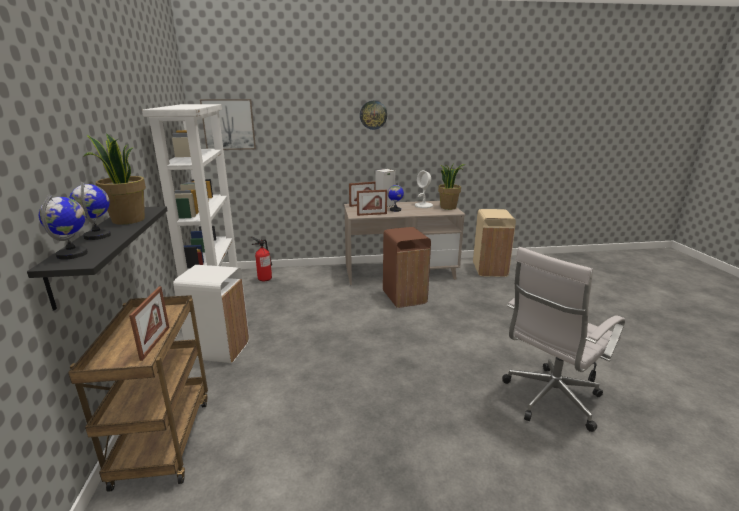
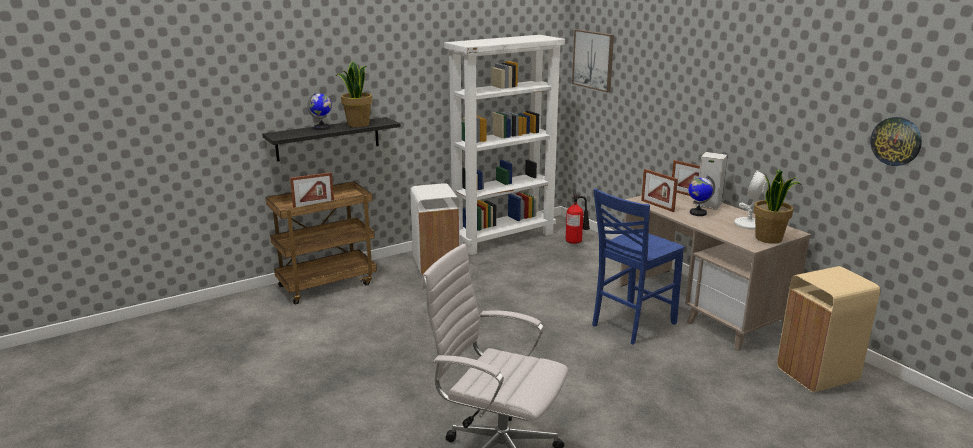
camera: 65 degrees right, 0 degrees up
globe [39,194,88,260] -> none
wall clock [360,101,387,130] -> wall clock moved to [870,117,922,166]
brown trash can [383,227,431,308] -> blue chair [592,188,685,345]

